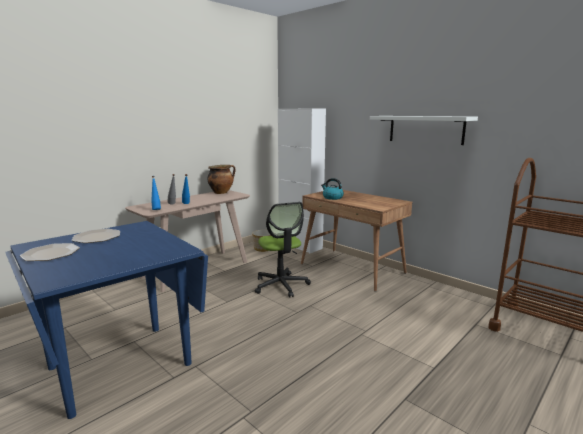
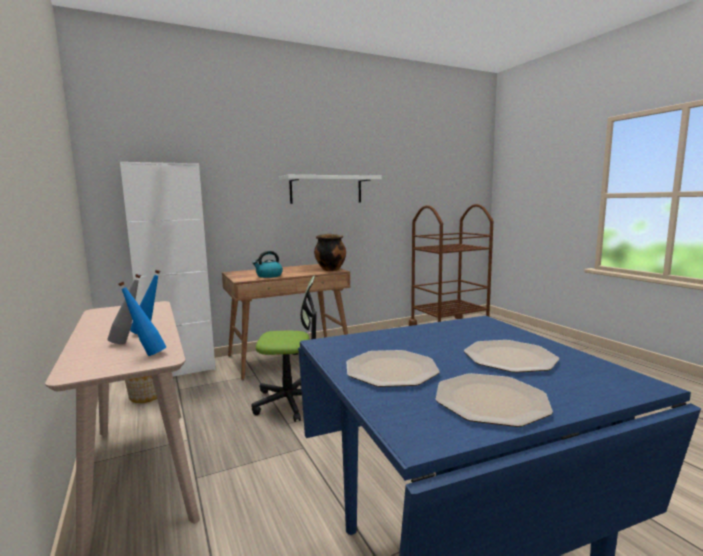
camera: 70 degrees left, 5 degrees down
cooking pot [207,165,236,194] -> cooking pot moved to [314,234,346,271]
none -> plate [464,340,560,373]

